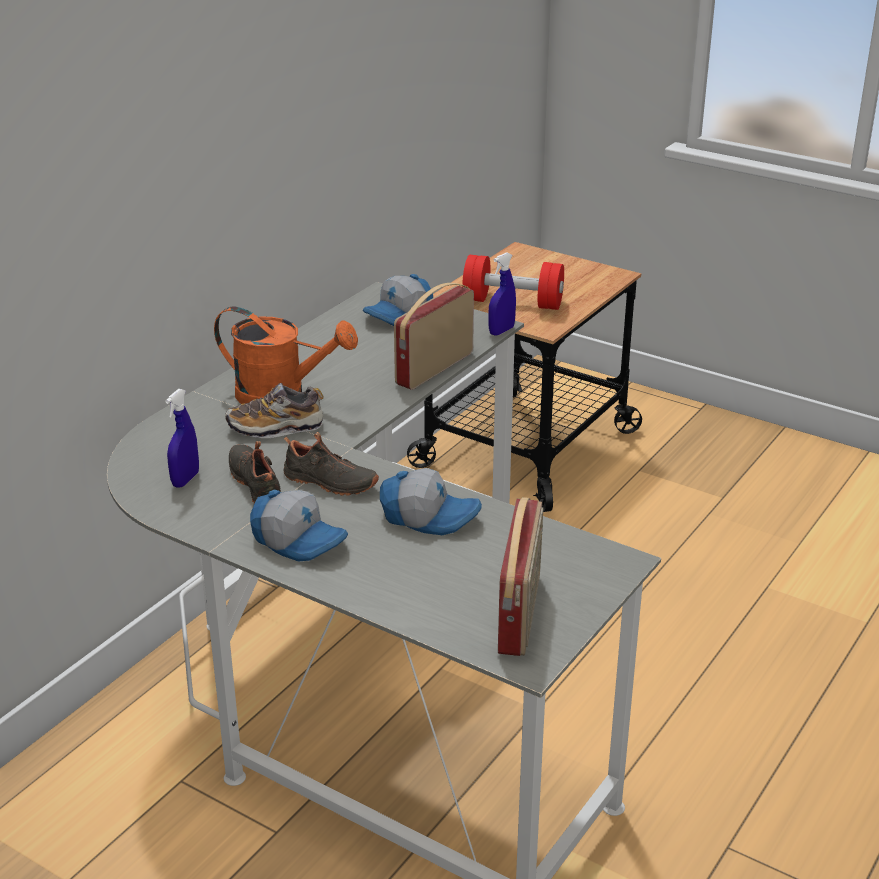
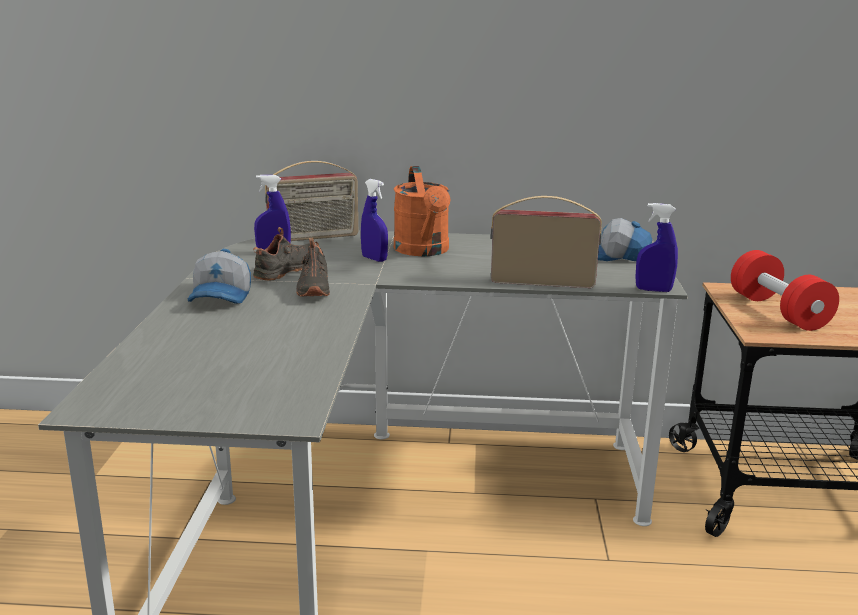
camera: 60 degrees right, 10 degrees down
shoe [225,383,324,438] -> blue spray bottle [361,179,388,262]
cap [380,468,482,535] -> none
radio [498,497,543,656] -> radio moved to [265,161,358,241]

